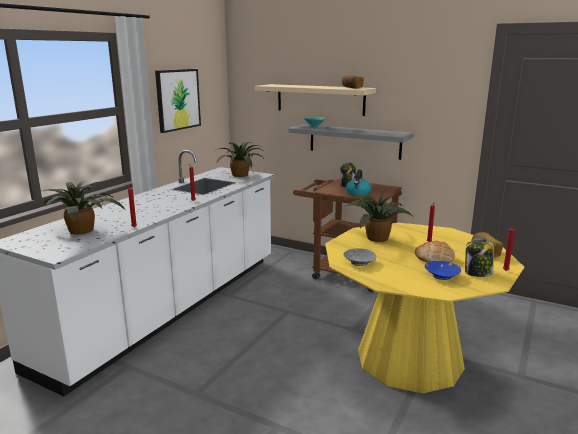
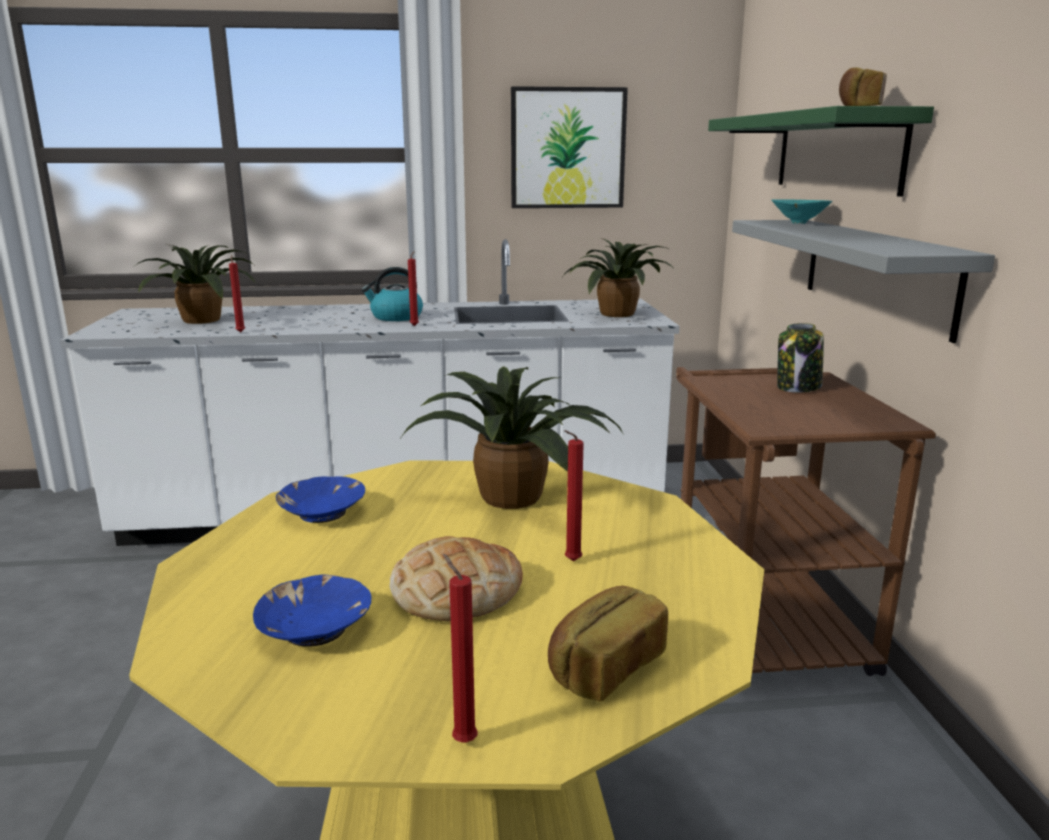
camera: 55 degrees right, 0 degrees up
beige shelf [255,84,376,116] -> green shelf [708,106,934,197]
grey bowl [343,248,376,266] -> blue bowl [276,476,365,523]
kettle [346,169,371,196] -> kettle moved to [361,267,423,321]
jar [465,238,494,277] -> none

